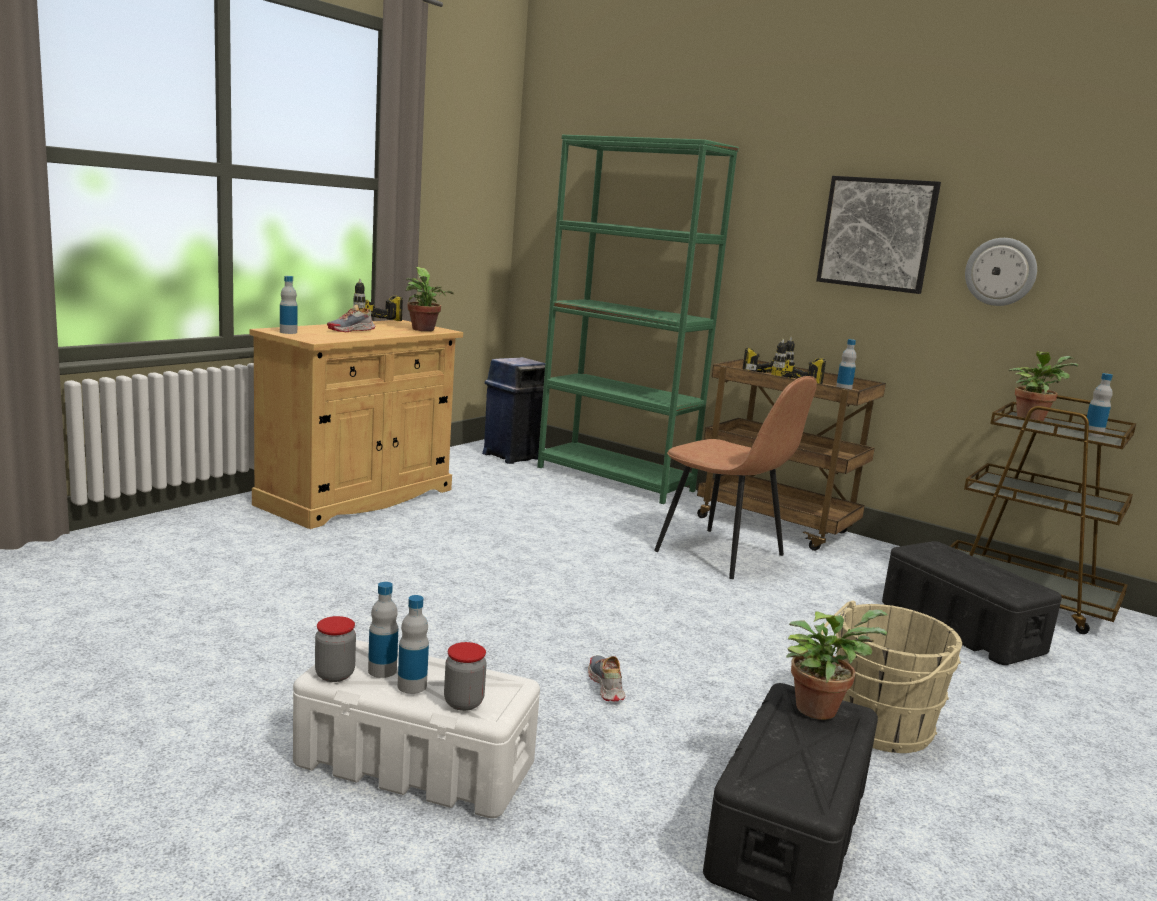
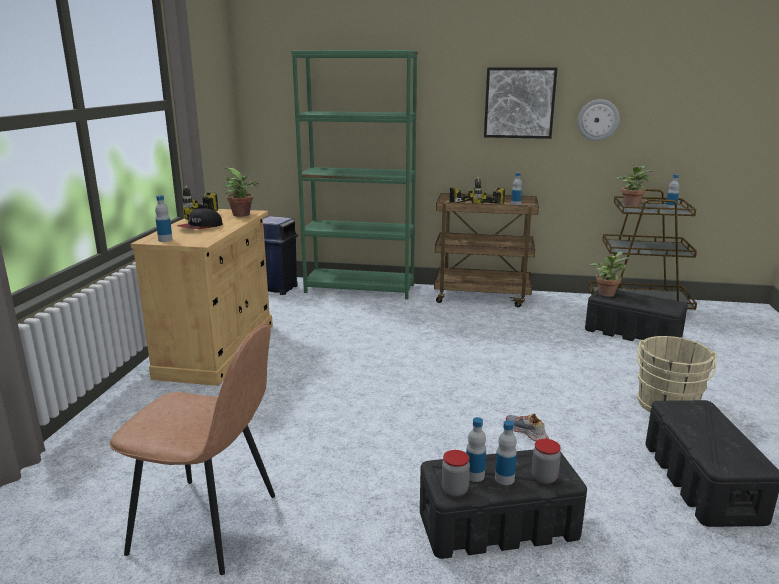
camera: 25 degrees left, 5 degrees up
white storage box [293,640,540,818] -> black storage box [420,449,587,559]
shoe [327,305,375,332] -> cap [177,208,223,229]
brown chair [654,376,817,579] -> brown chair moved to [109,323,275,575]
potted plant [786,610,888,720] -> potted plant moved to [589,252,630,297]

